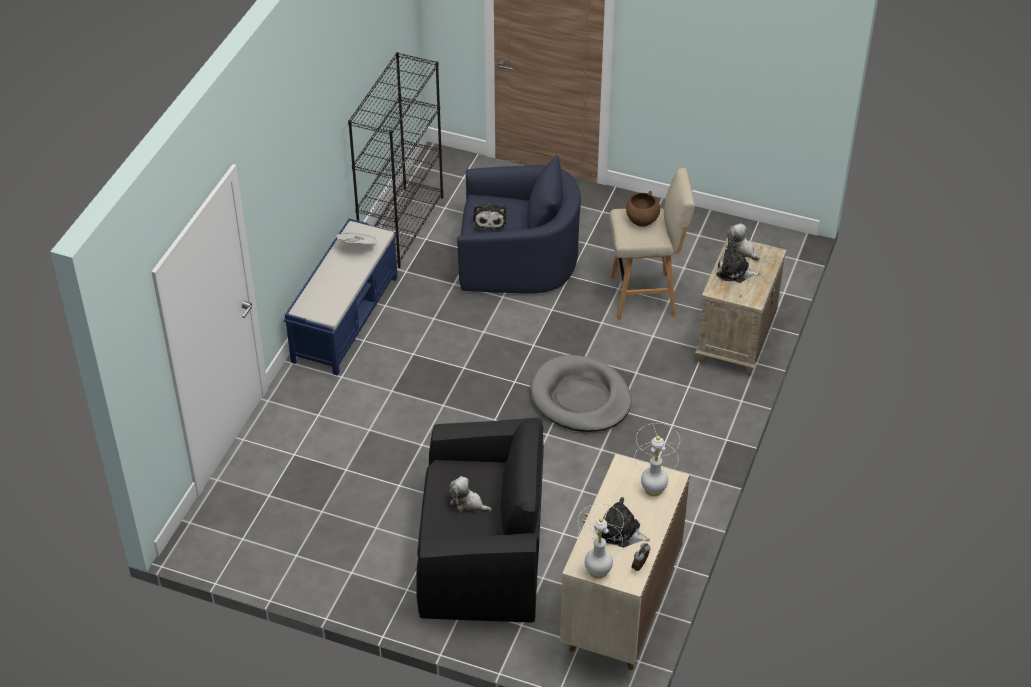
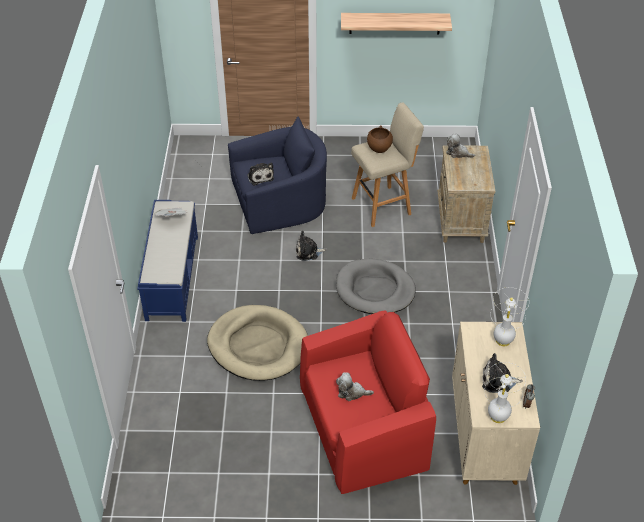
camera: 20 degrees left, 0 degrees up
black bookcase [348,52,443,268] -> none
black armchair [416,418,544,622] -> red armchair [300,311,436,494]
plush toy [716,241,761,283] -> plush toy moved to [296,231,327,261]
none -> beige dog bed [207,305,308,381]
none -> shelf [341,13,452,34]

